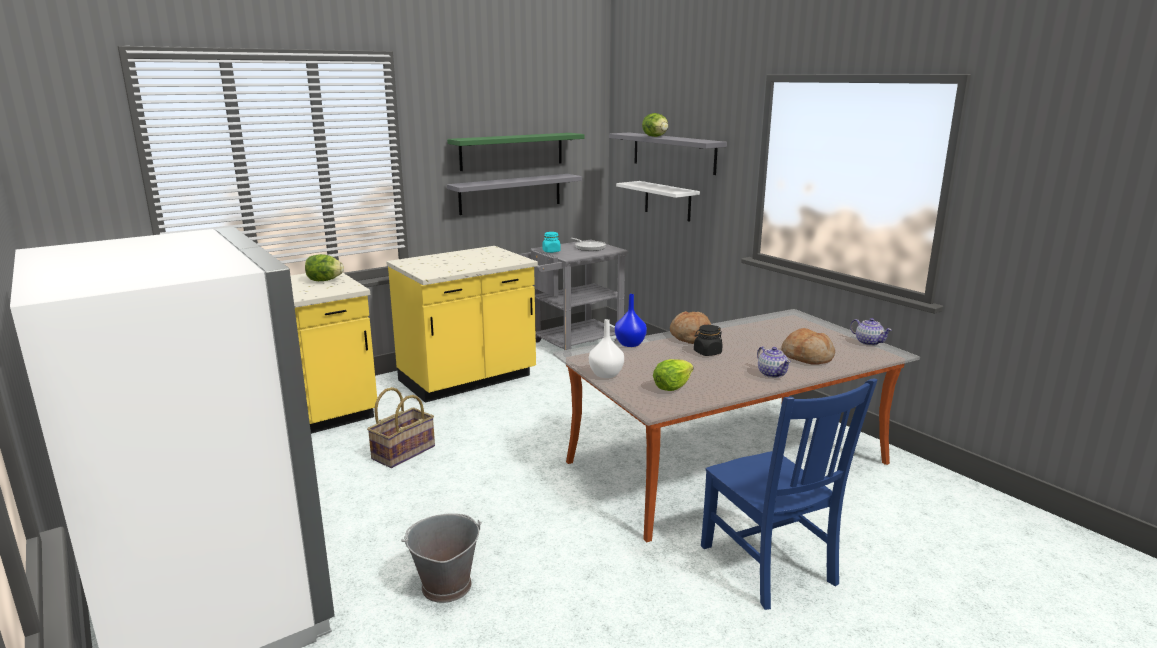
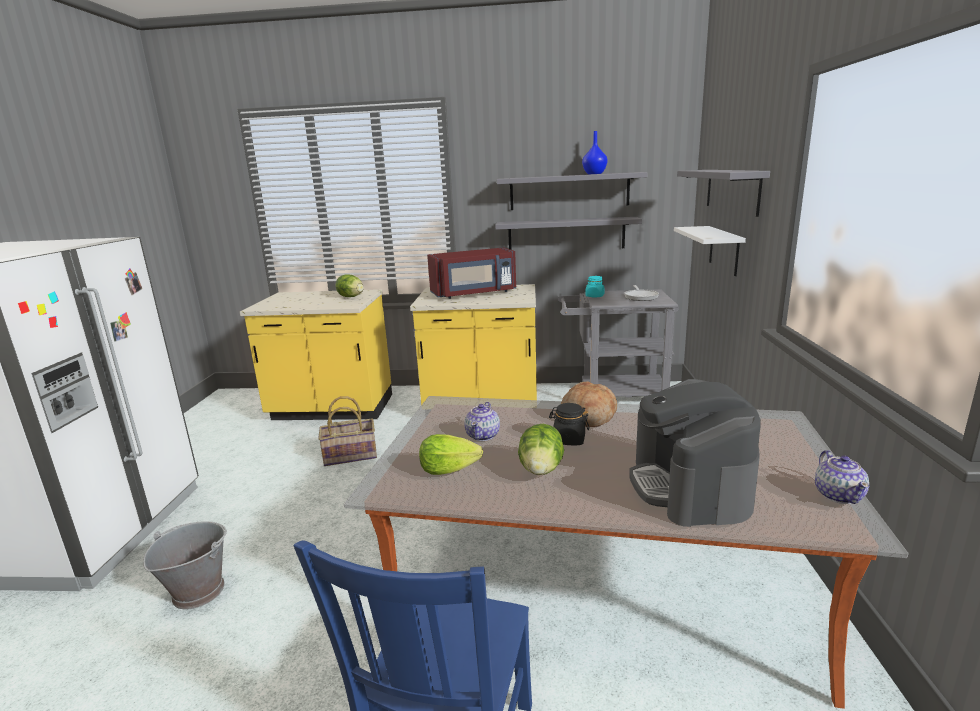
camera: 40 degrees right, 0 degrees up
green shelf [447,133,585,171] -> grey shelf [497,172,647,210]
white vase [589,319,624,378] -> none
blue vase [615,294,647,347] -> blue vase moved to [582,131,607,174]
lettuce [642,113,668,137] -> lettuce moved to [518,424,564,475]
teapot [757,346,791,378] -> teapot moved to [464,402,500,441]
bread [781,328,835,365] -> coffee machine [629,379,761,527]
none -> red microwave [427,247,516,299]

